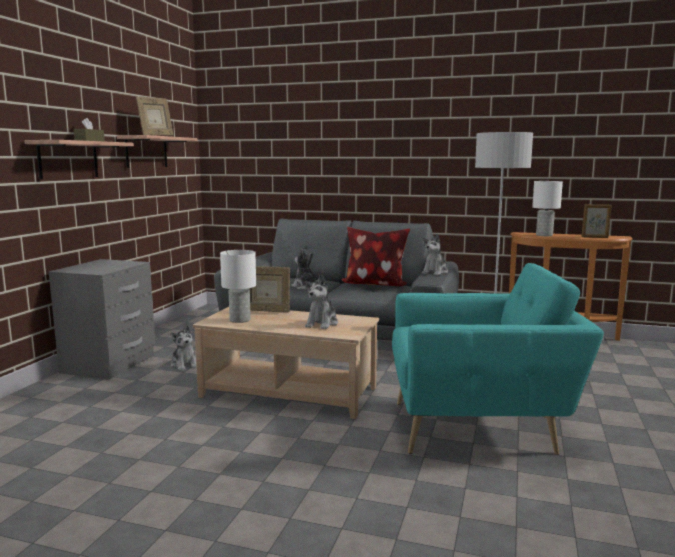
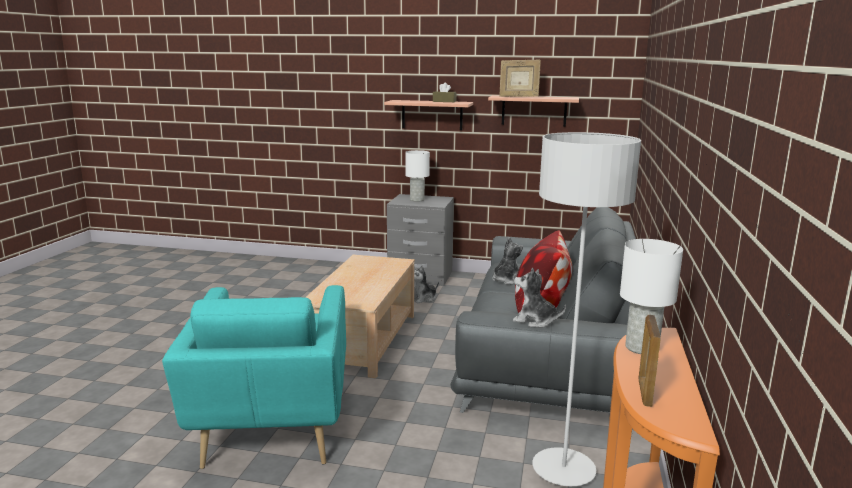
camera: 85 degrees right, 5 degrees up
white table lamp [220,250,256,323] -> white table lamp moved to [405,150,430,202]
picture frame [248,266,290,313] -> none
plush toy [305,275,338,329] -> none

